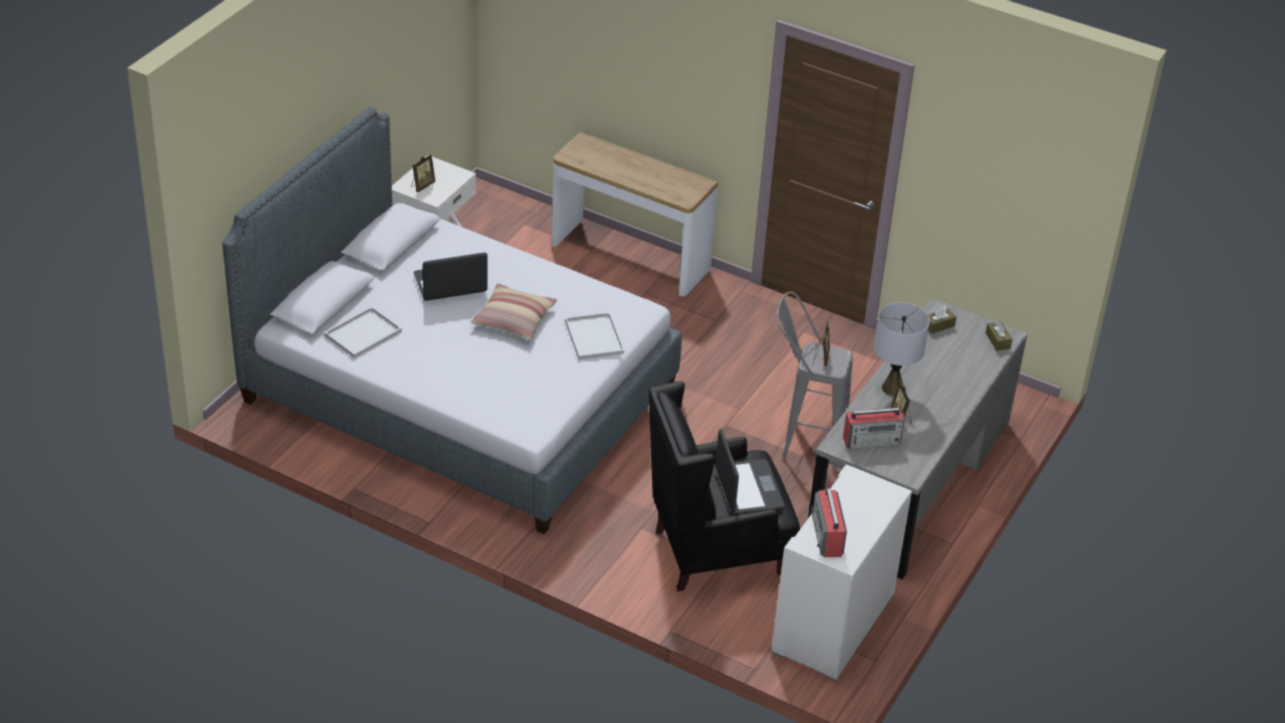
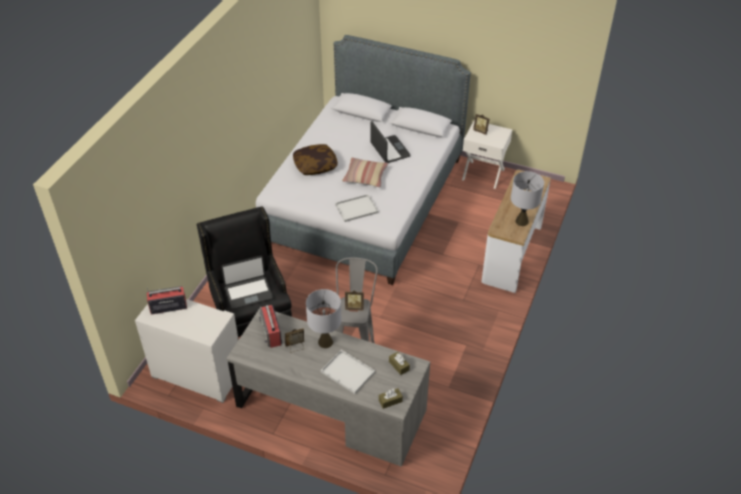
camera: 85 degrees right, 5 degrees up
white tray [324,307,402,358] -> white tray moved to [321,350,375,394]
none -> pillow [293,144,338,175]
none -> grey table lamp [511,171,544,226]

